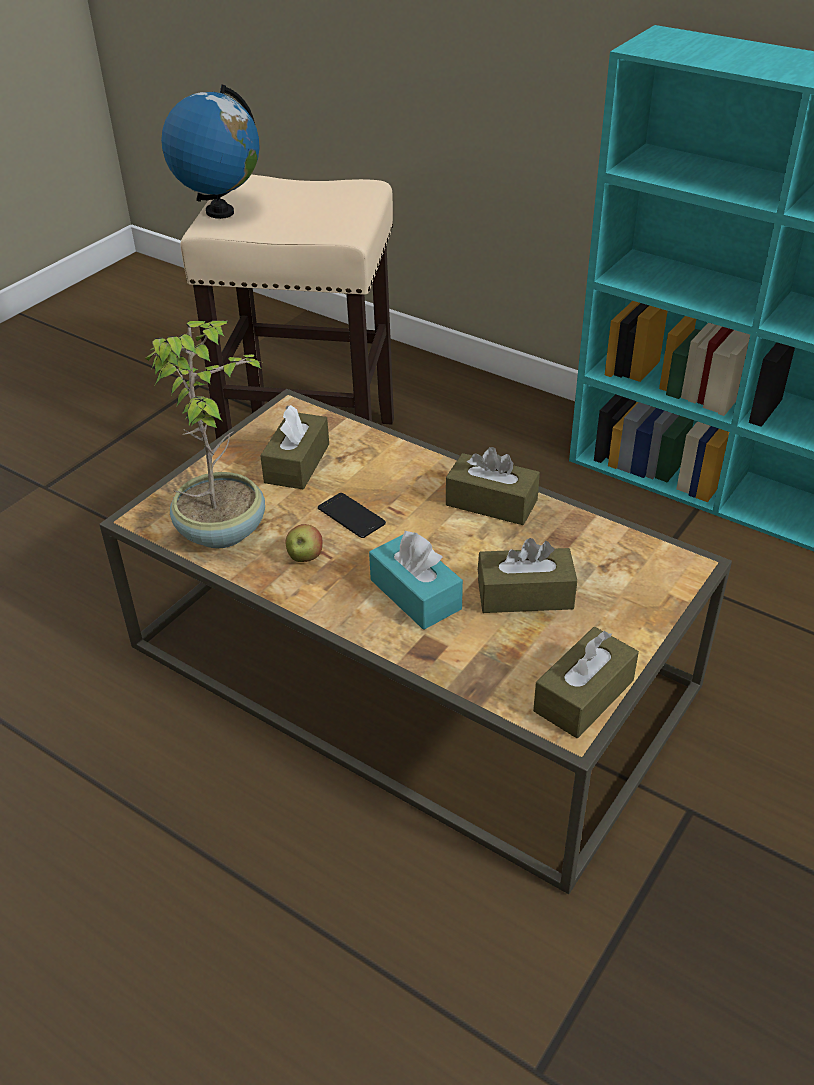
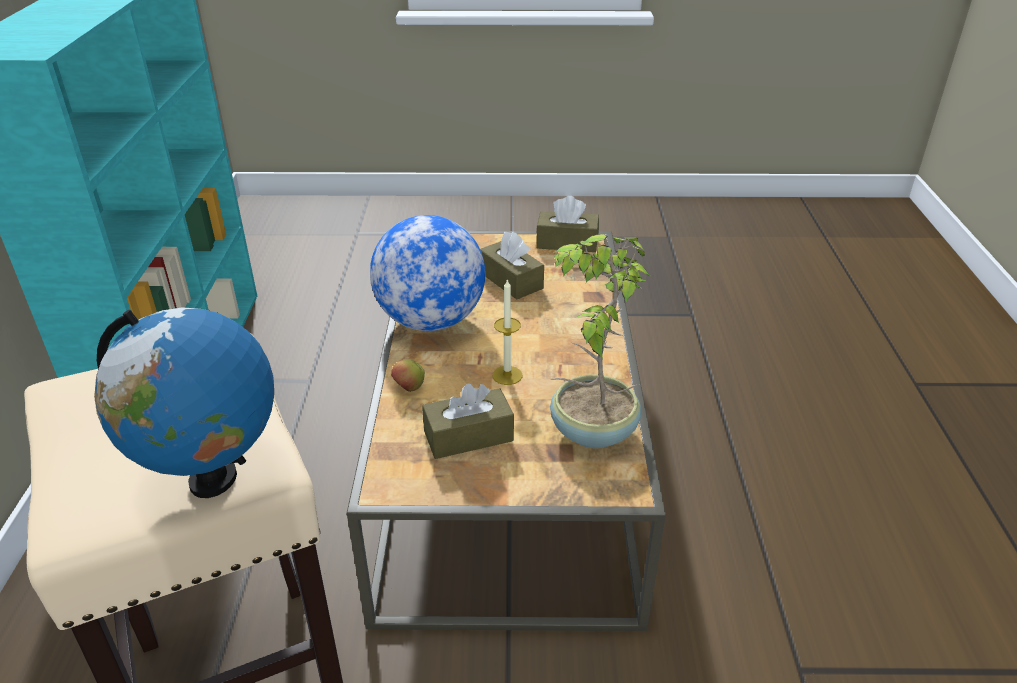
camera: 125 degrees left, 5 degrees down
apple [286,524,323,562] -> apple moved to [391,359,425,392]
phone [318,493,386,538] -> candle [493,279,522,385]
turquoise tissue box [369,531,463,630] -> none
brown tissue box [446,447,540,525] -> globe [370,215,485,331]

